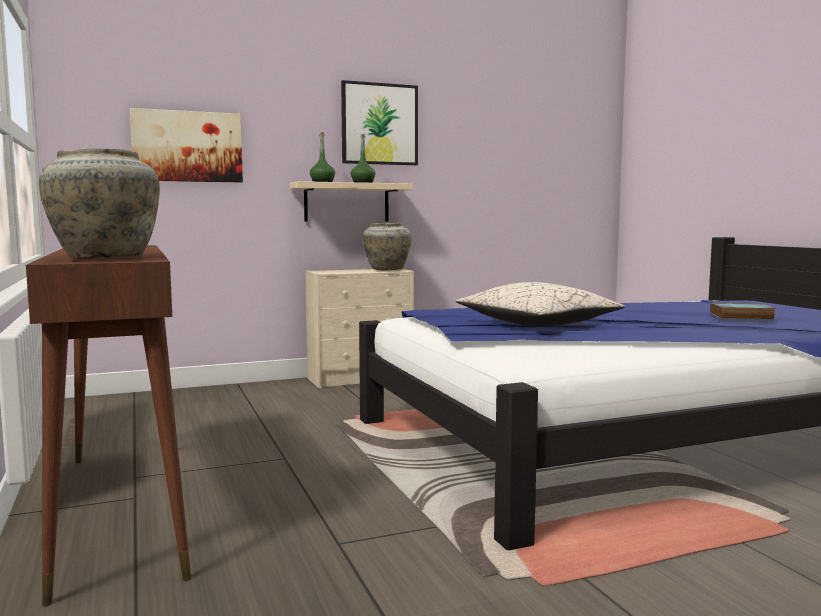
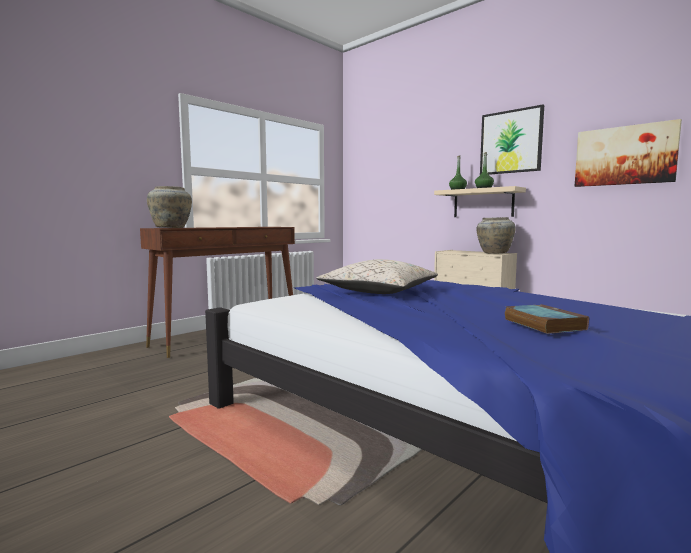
camera: 65 degrees right, 0 degrees up
picture [130,108,243,183] -> picture moved to [574,119,682,187]

